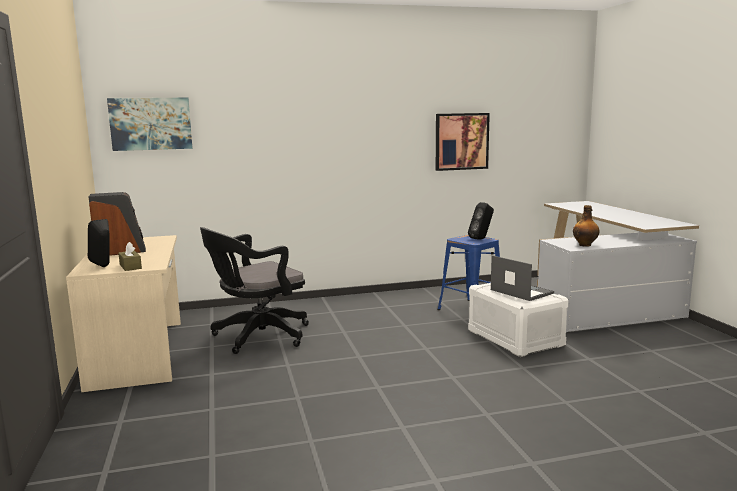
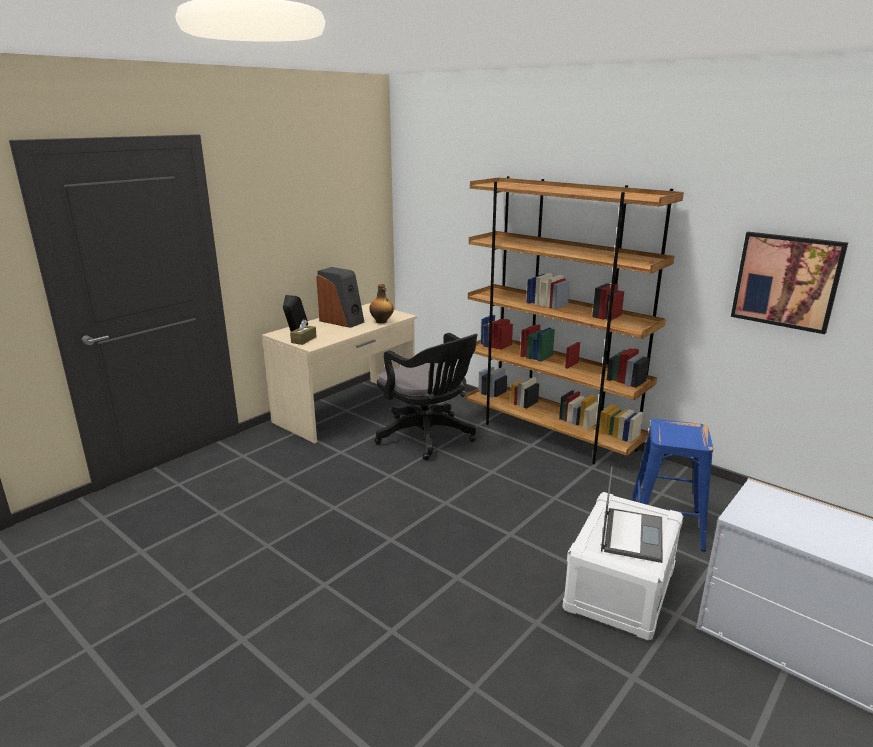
camera: 55 degrees right, 10 degrees up
picture [107,98,193,151] -> none
black office chair [200,227,309,354] -> black office chair turned 150 degrees counterclockwise [375,333,477,461]
black speaker [468,202,494,239] -> none
bottle [573,205,599,247] -> bottle moved to [369,284,394,323]
none -> brown bookcase [466,176,684,464]

